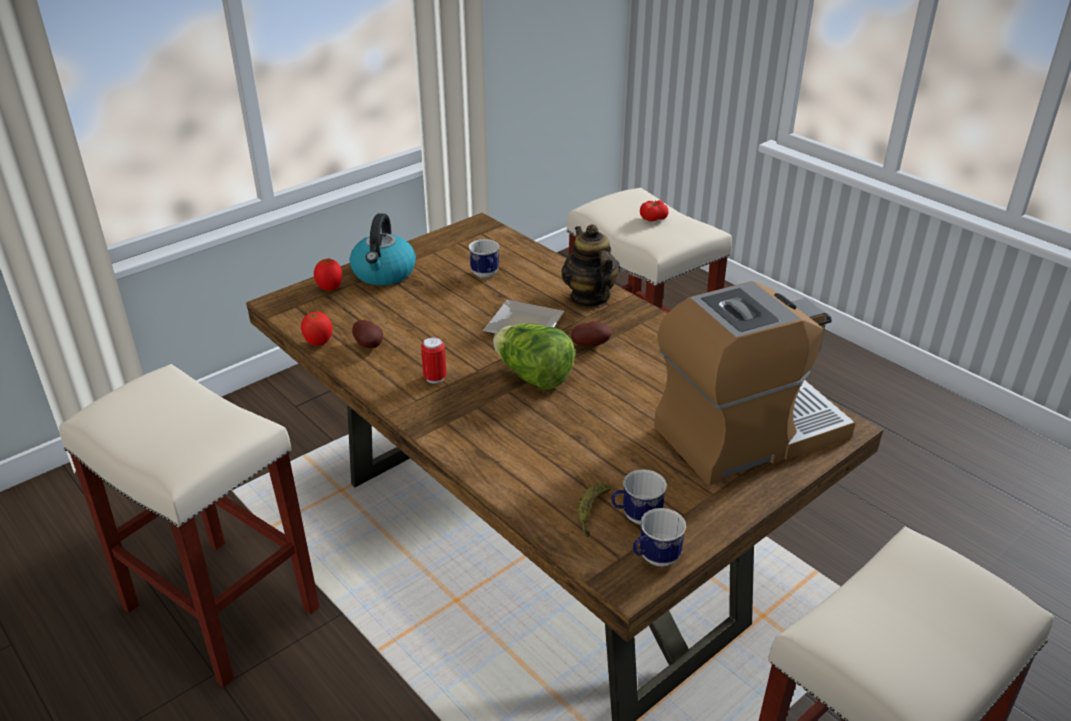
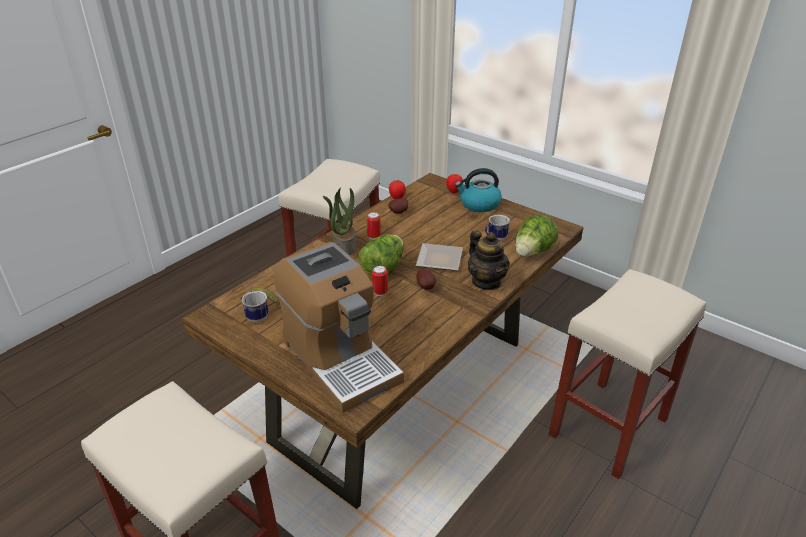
camera: 80 degrees right, 0 degrees up
teapot [562,224,620,307] -> teapot turned 90 degrees clockwise [468,230,510,290]
mug [633,508,686,566] -> none
tomato [640,200,669,221] -> none
none -> potted plant [323,188,356,255]
none -> can [372,266,388,296]
none -> lettuce [515,215,558,257]

